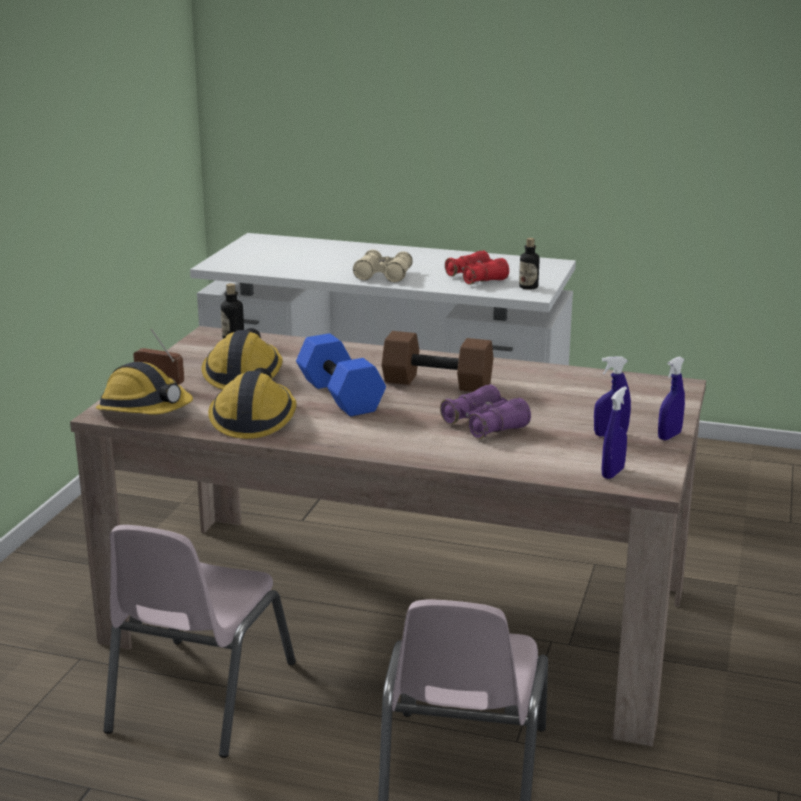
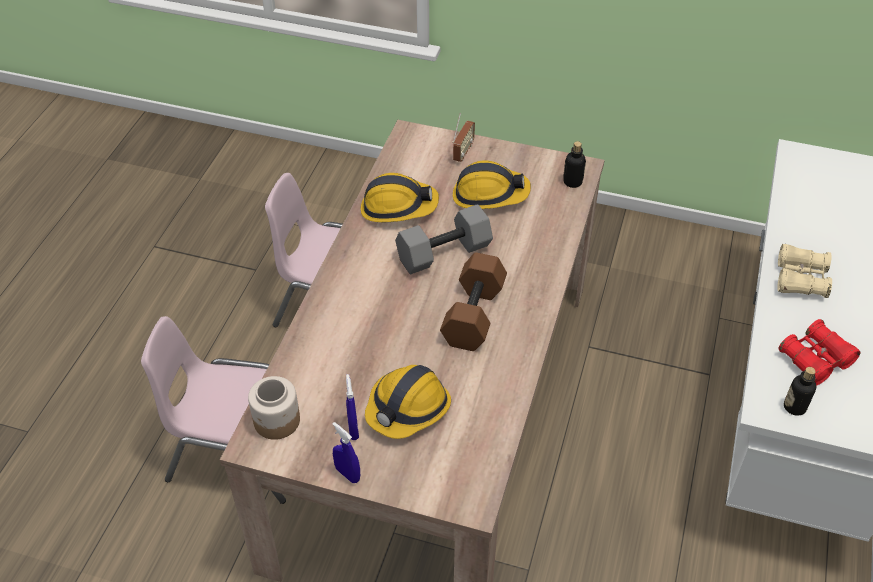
camera: 90 degrees right, 25 degrees up
hard hat [96,362,193,414] -> hard hat moved to [365,365,451,439]
blue dumbbell [296,333,386,416] -> grey dumbbell [395,204,493,275]
purple binoculars [440,384,531,439] -> none
blue spray bottle [602,386,627,479] -> jar [248,376,300,440]

